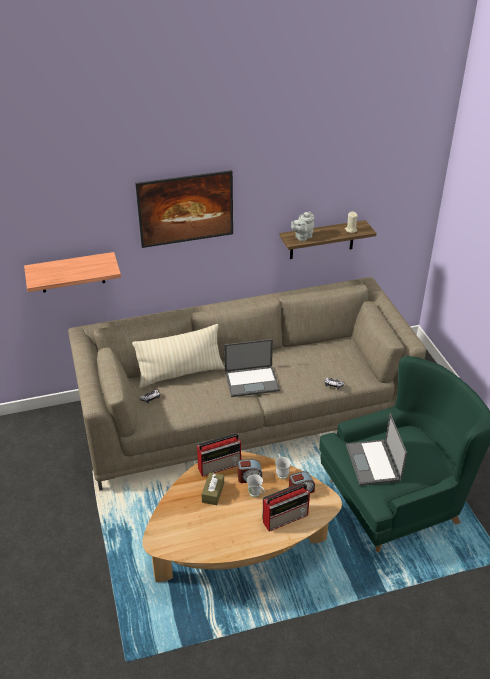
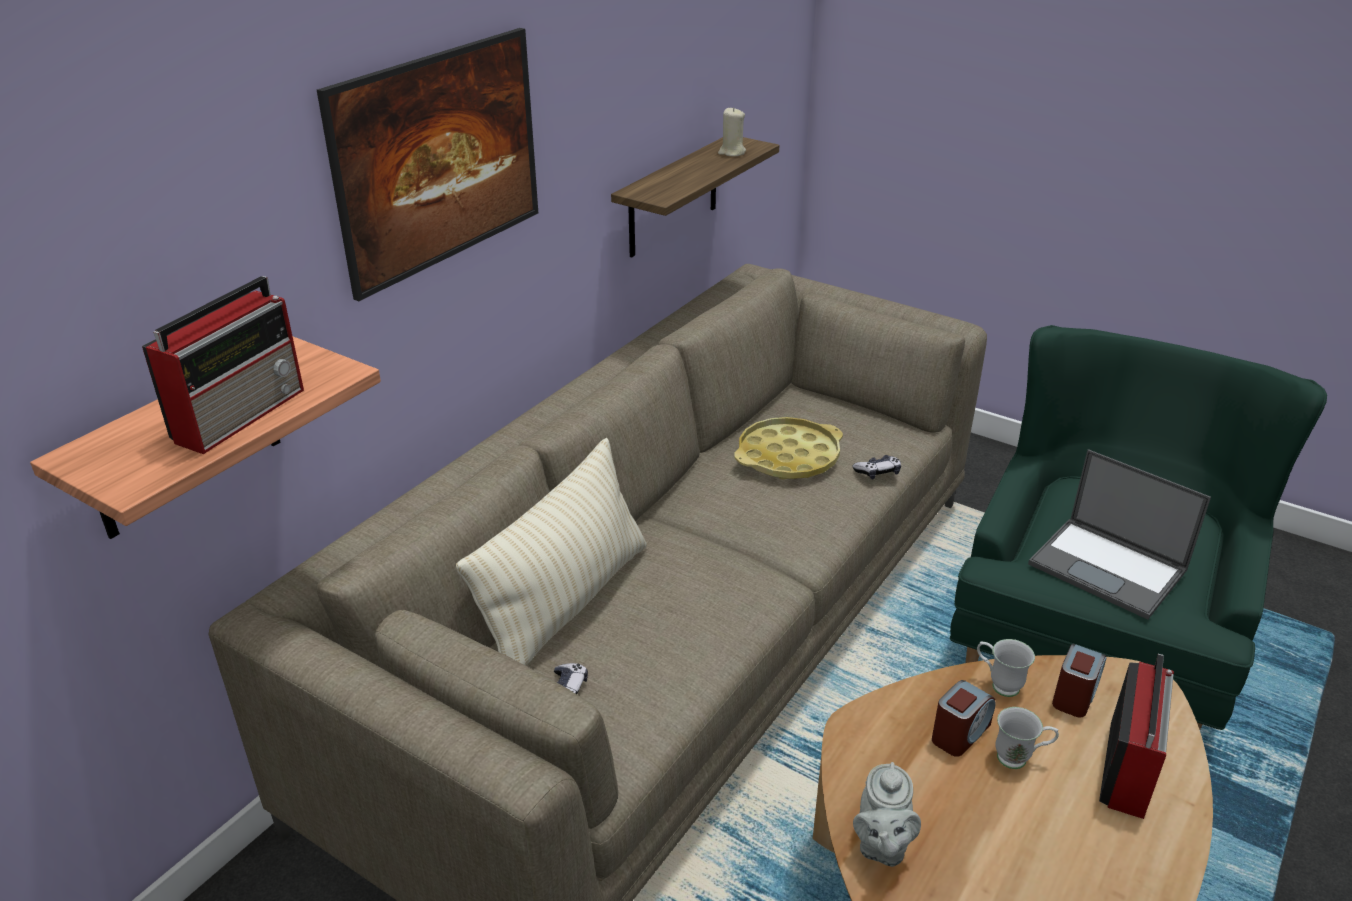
camera: 40 degrees left, 5 degrees down
radio [197,433,241,477] -> radio moved to [142,276,304,454]
brown tissue box [201,472,224,505] -> none
laptop [224,339,280,397] -> none
grey teapot [291,211,315,241] -> grey teapot moved to [853,762,921,867]
none -> yellow tray [734,417,843,480]

